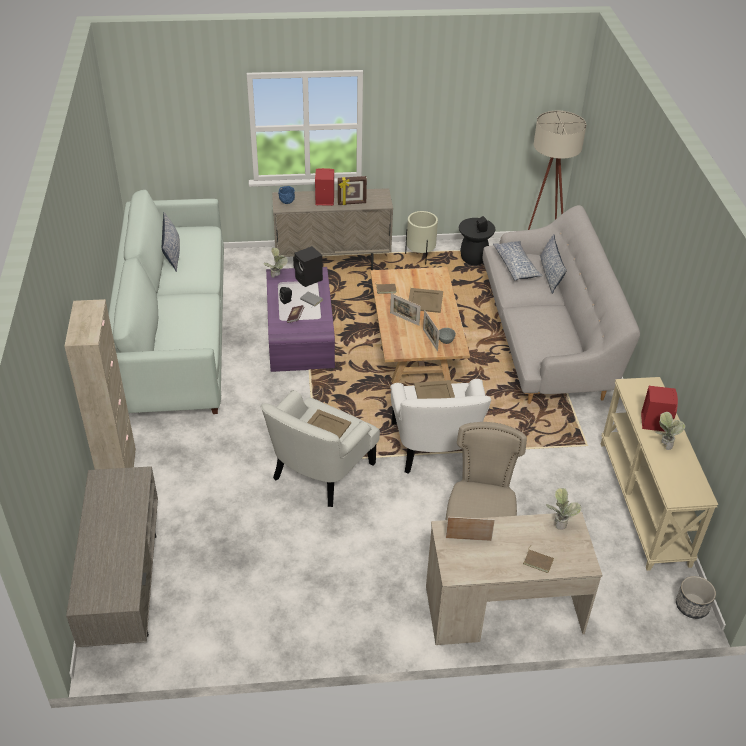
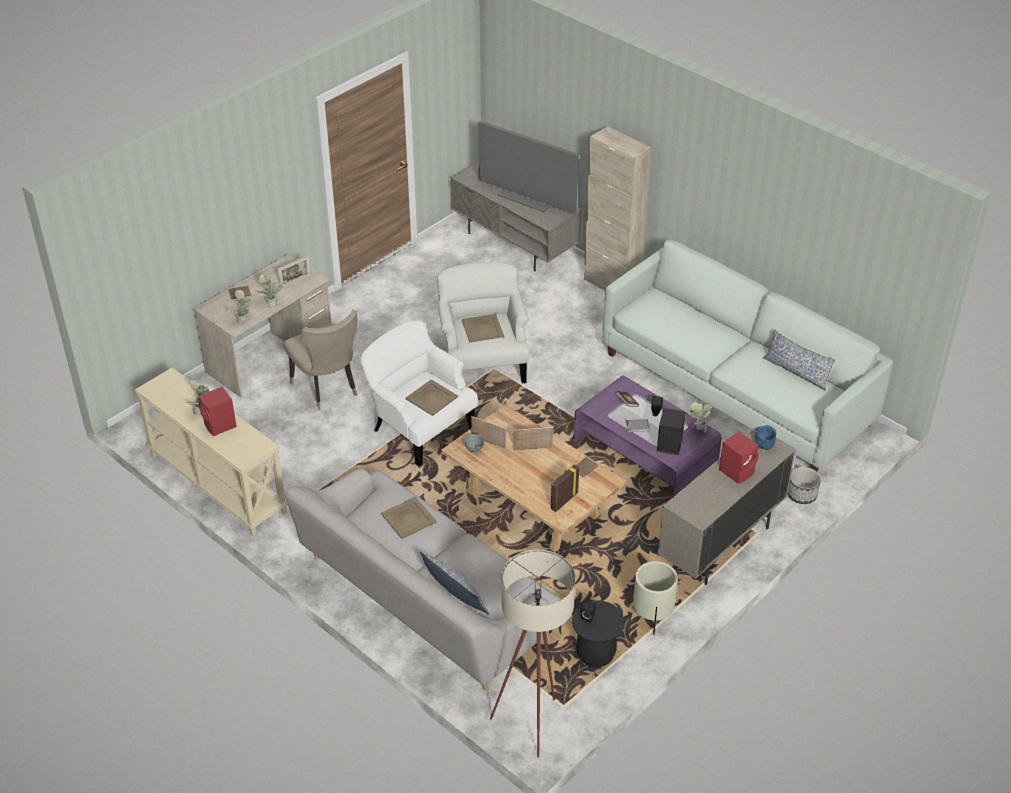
camera: 140 degrees right, 0 degrees up
picture frame [338,176,367,205] -> picture frame moved to [551,464,579,512]
beige tray [408,288,443,313] -> beige tray moved to [381,497,437,539]
pillow [493,241,543,281] -> none
planter [676,576,716,619] -> planter moved to [788,467,821,504]
none -> potted plant [257,273,283,308]
none -> television [478,121,579,215]

